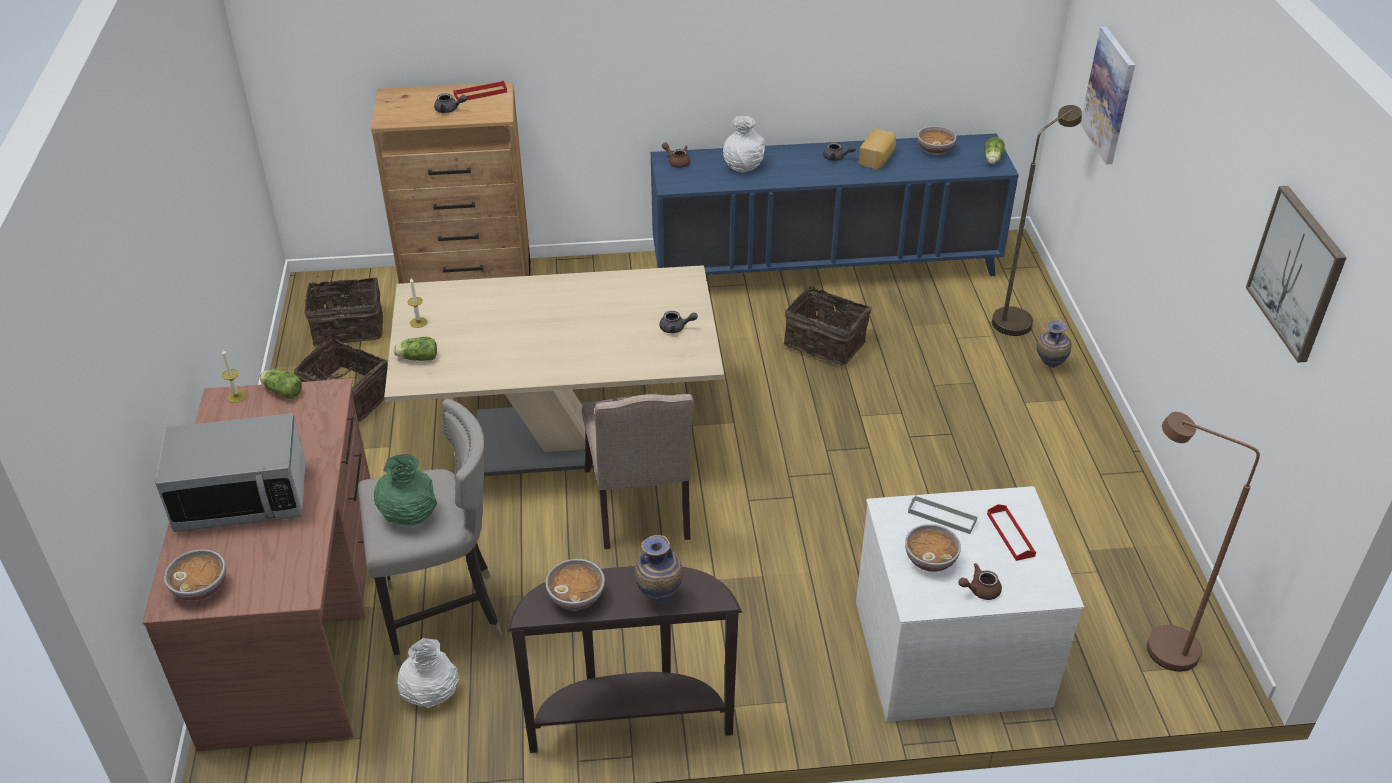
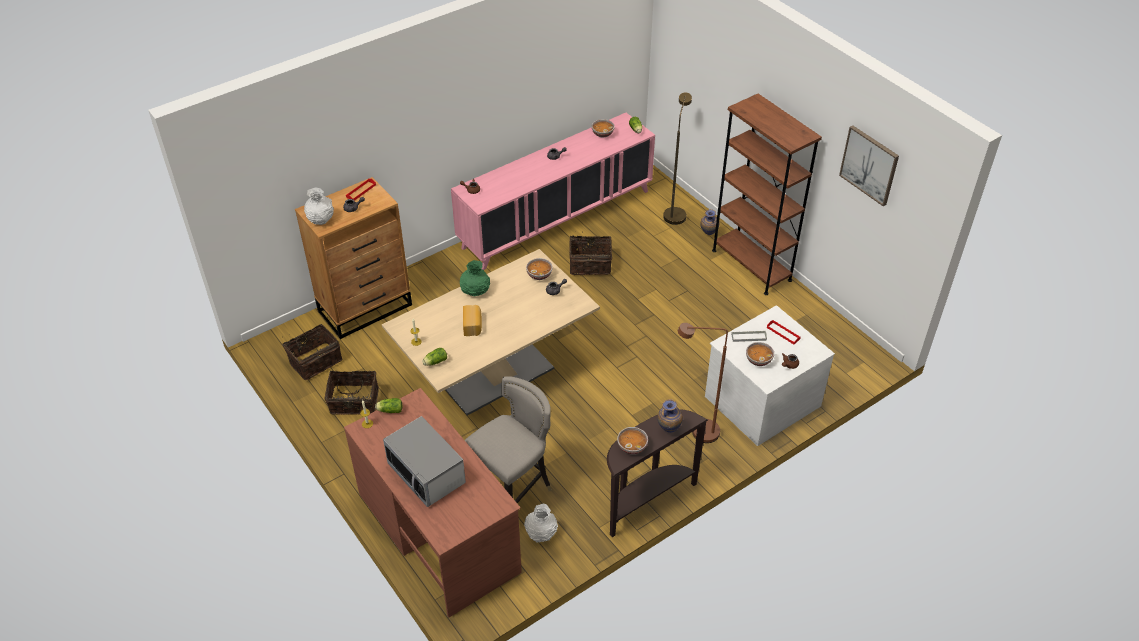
camera: 30 degrees left, 5 degrees up
microwave [155,413,306,532] -> microwave turned 90 degrees clockwise [383,416,466,507]
bowl [164,549,226,601] -> bowl moved to [526,258,553,280]
green vase [374,454,437,526] -> green vase moved to [460,260,490,296]
beige chair [582,394,694,549] -> none
blue cabinet [651,134,1019,276] -> pink cabinet [451,113,655,270]
white vase [723,116,766,173] -> white vase moved to [304,187,334,225]
bread [859,129,896,170] -> bread moved to [463,305,482,336]
picture [1080,27,1135,164] -> none
brown floor lamp [1147,412,1260,672] -> brown floor lamp moved to [678,323,728,443]
none -> brown bookcase [712,94,822,295]

